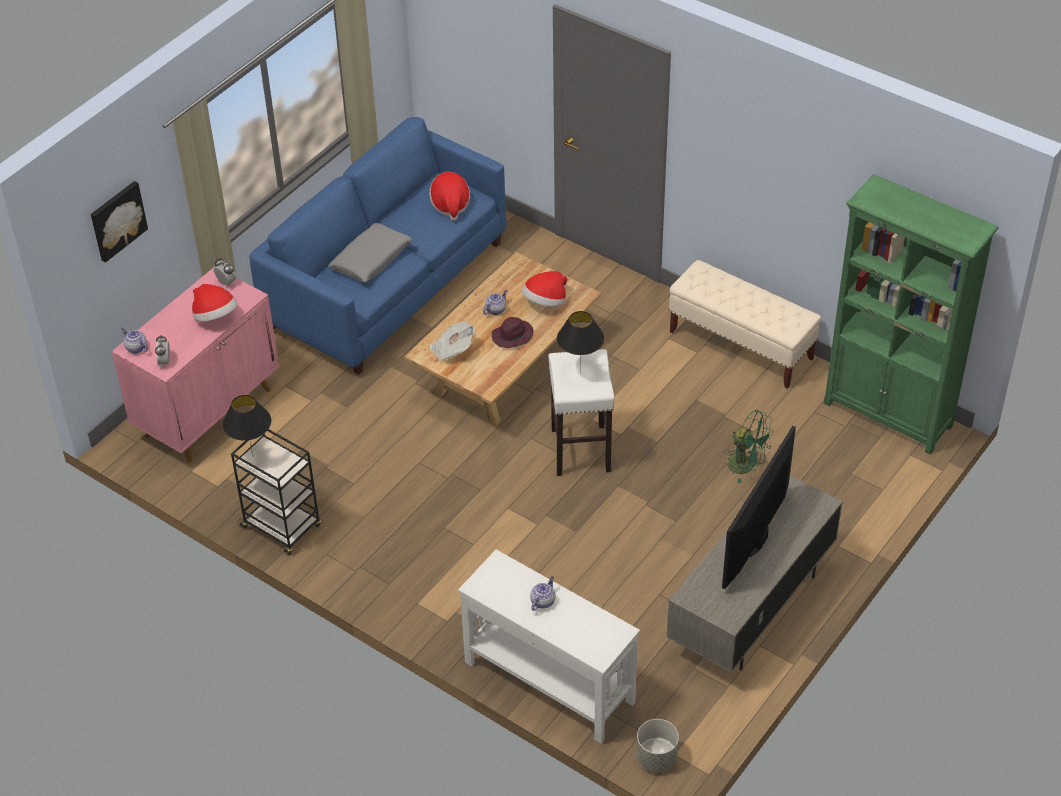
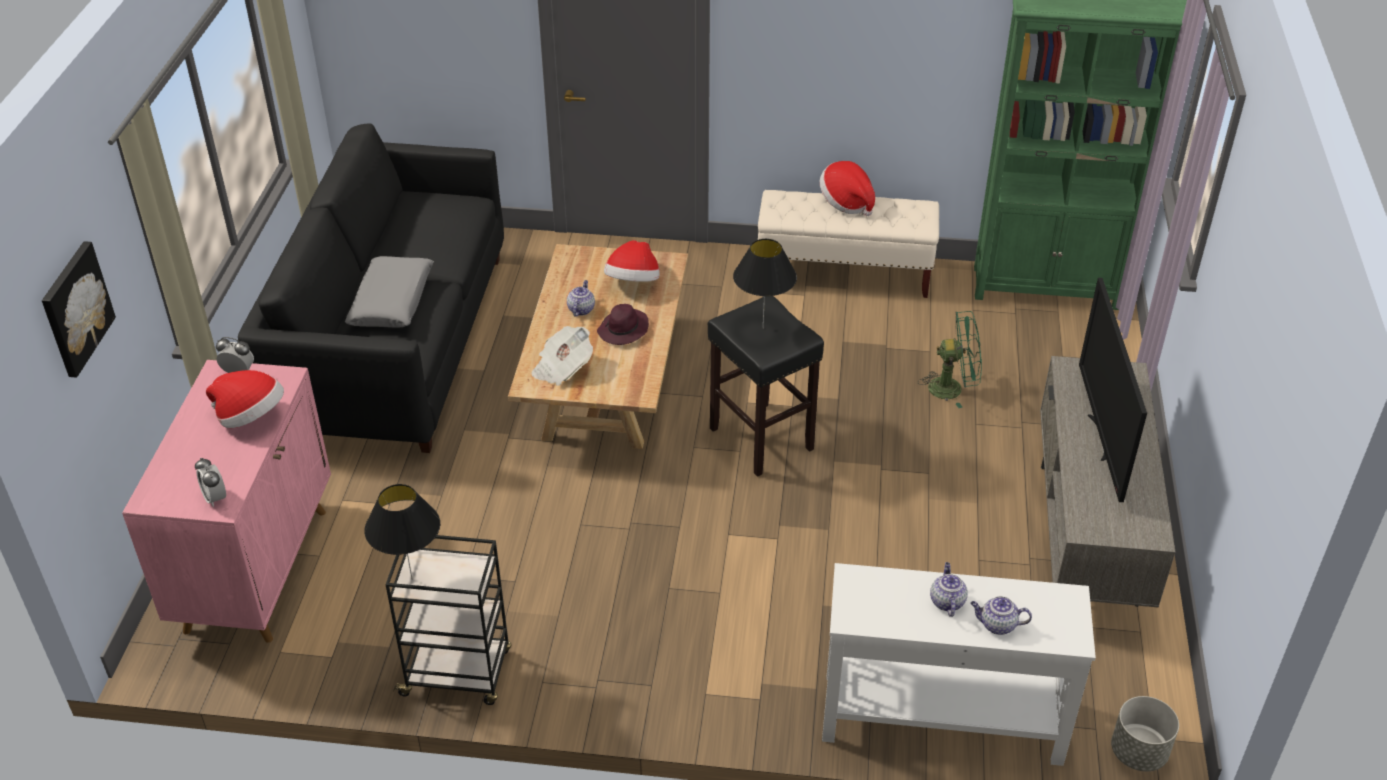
camera: 30 degrees left, 5 degrees down
teapot [121,328,148,354] -> teapot moved to [970,596,1032,635]
blue sofa [250,117,506,375] -> black sofa [238,124,504,453]
hat [429,172,470,221] -> hat moved to [820,161,875,216]
white stool [548,349,615,476] -> black stool [708,296,824,477]

